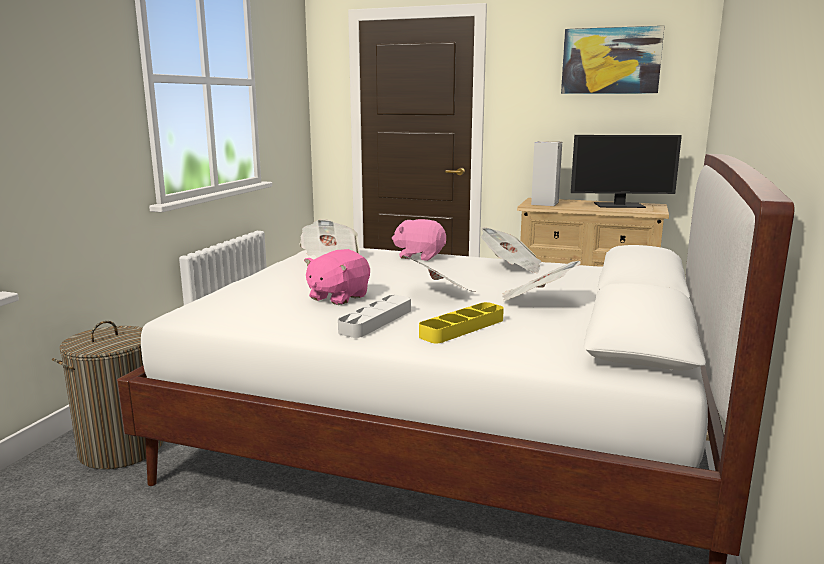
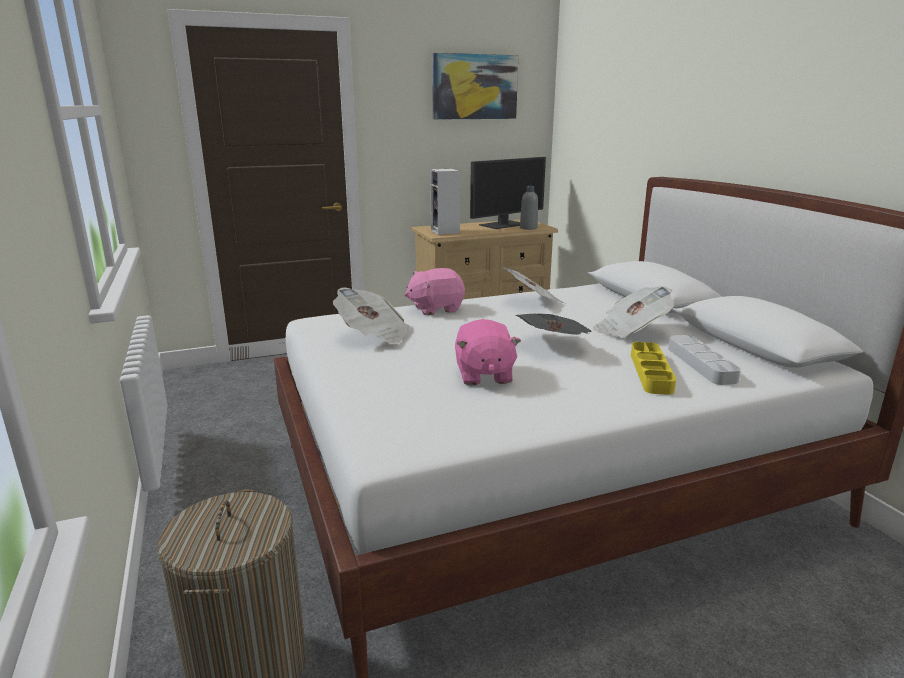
camera: 40 degrees left, 5 degrees up
grey tray [338,295,411,338] -> grey tray moved to [668,335,741,385]
none -> grey bottle [520,186,538,230]

